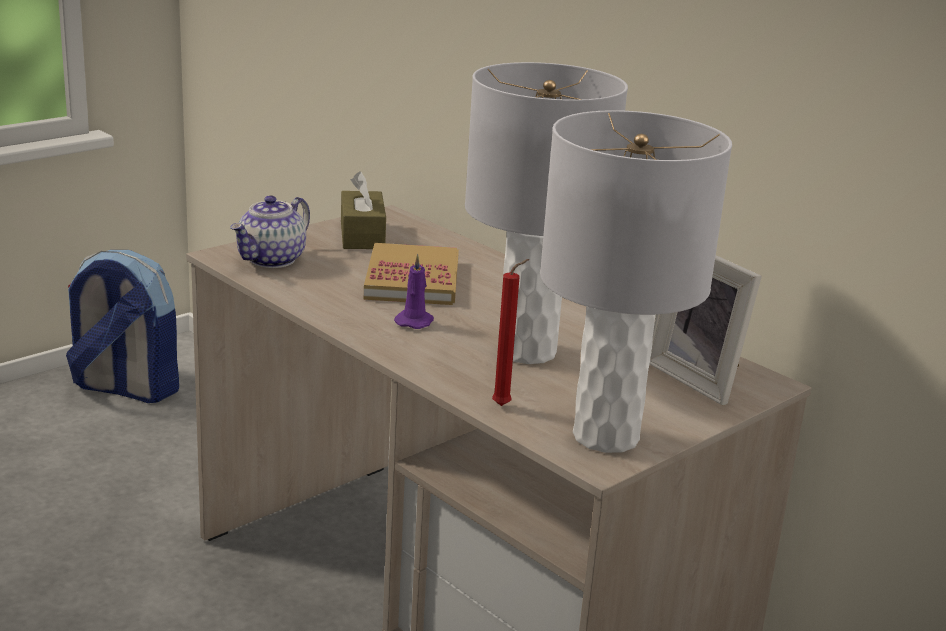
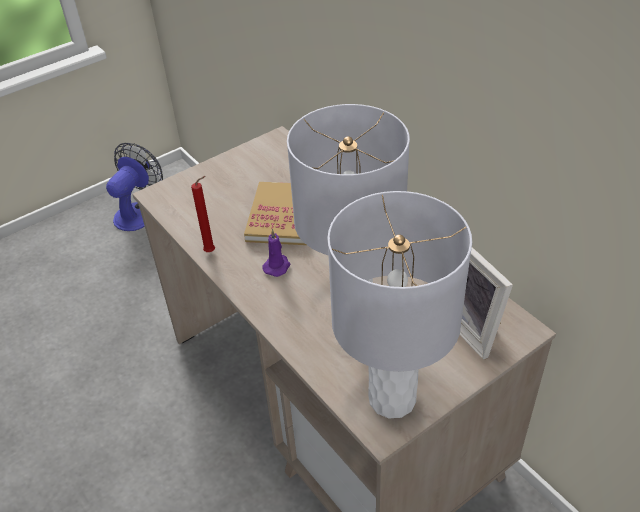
camera: 10 degrees right, 20 degrees up
backpack [66,250,179,403] -> fan [106,143,163,231]
teapot [230,196,310,268] -> none
brown tissue box [341,171,386,249] -> none
red candle [492,259,529,406] -> red candle moved to [191,176,215,252]

